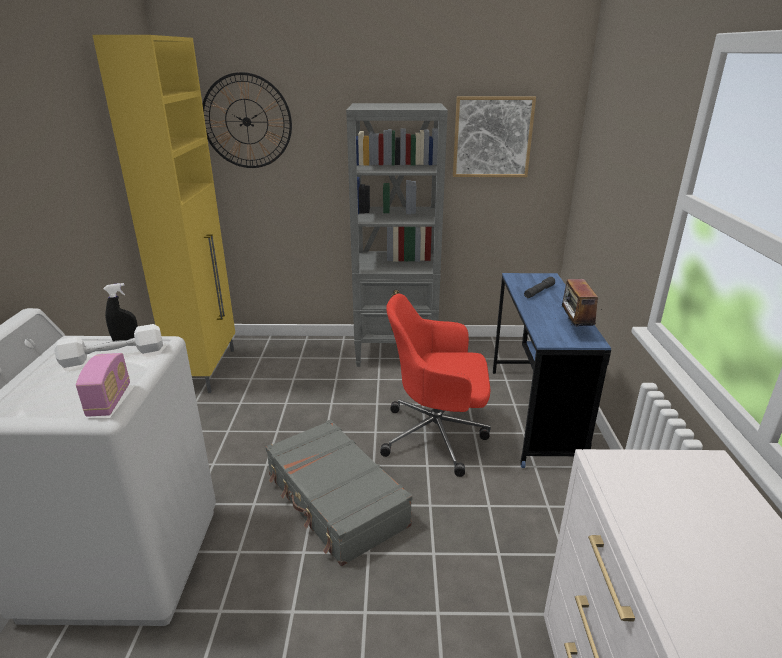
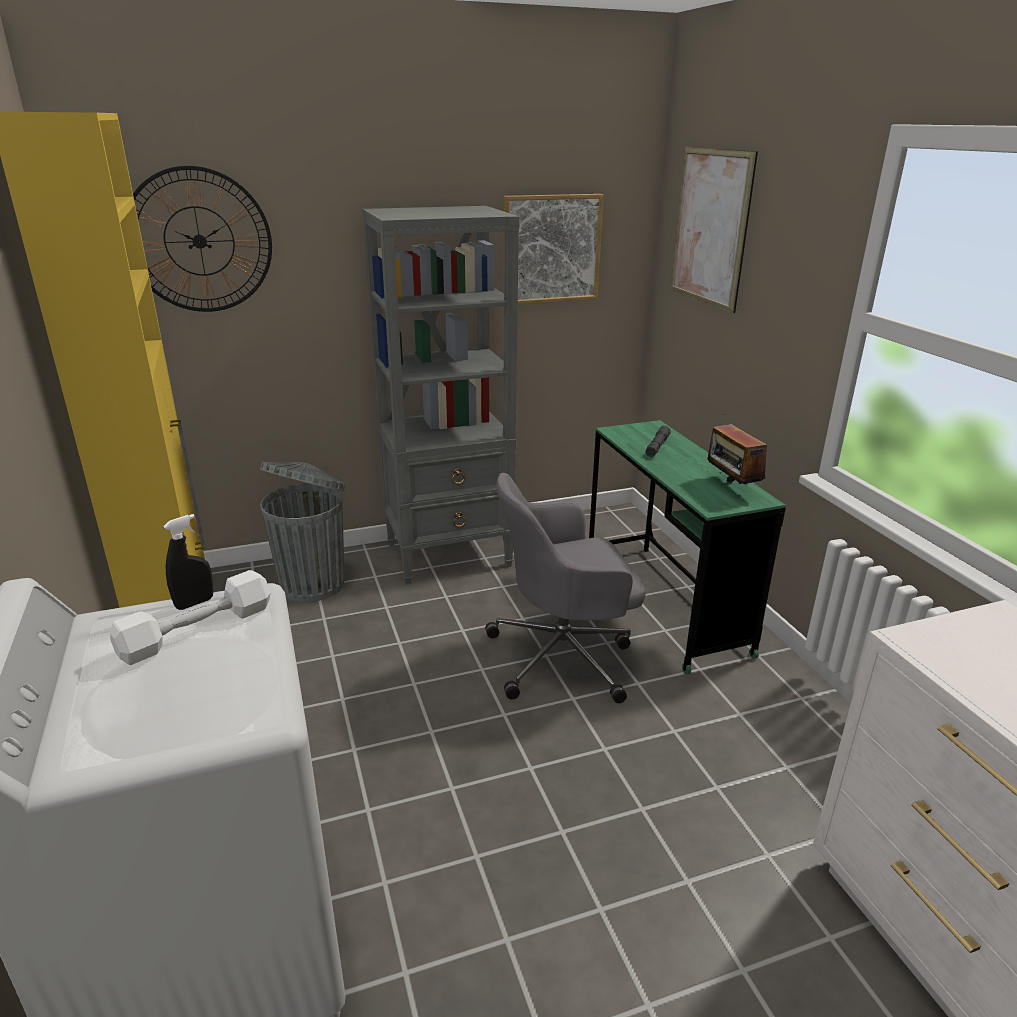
camera: 20 degrees left, 0 degrees up
radio [76,353,130,417] -> none
grey suitcase [266,420,413,566] -> none
red office chair [380,293,491,477] -> grey office chair [485,473,646,703]
blue desk [493,273,611,468] -> green desk [589,420,786,674]
none -> grey trash can [260,462,345,602]
none -> picture [671,147,758,313]

